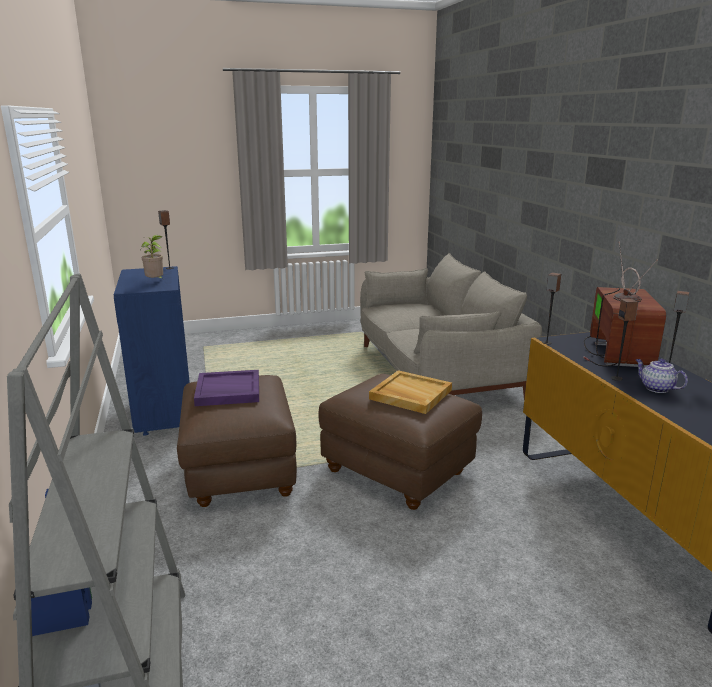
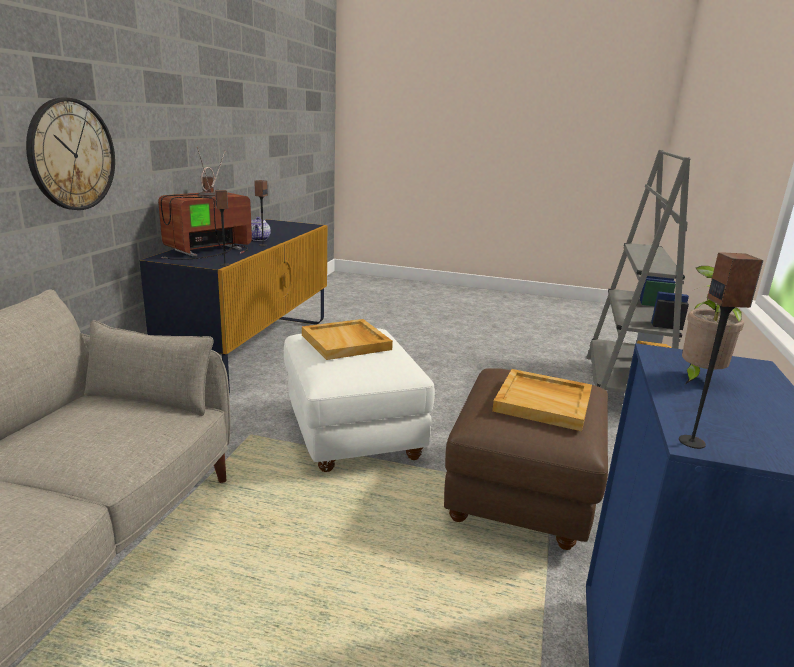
camera: 150 degrees left, 0 degrees up
purple tray [194,370,259,406] -> beige tray [492,369,592,431]
brown ottoman [318,374,482,510] -> white ottoman [284,328,435,472]
none -> wall clock [26,98,115,210]

